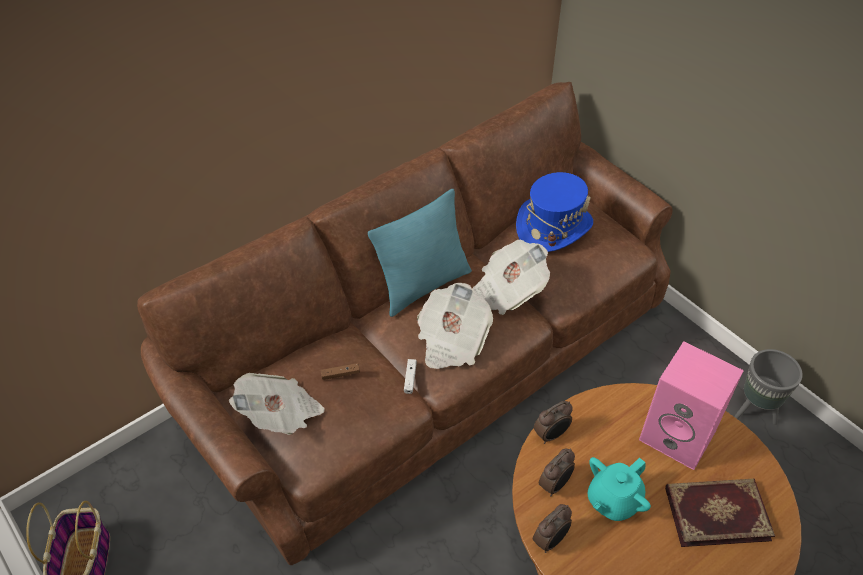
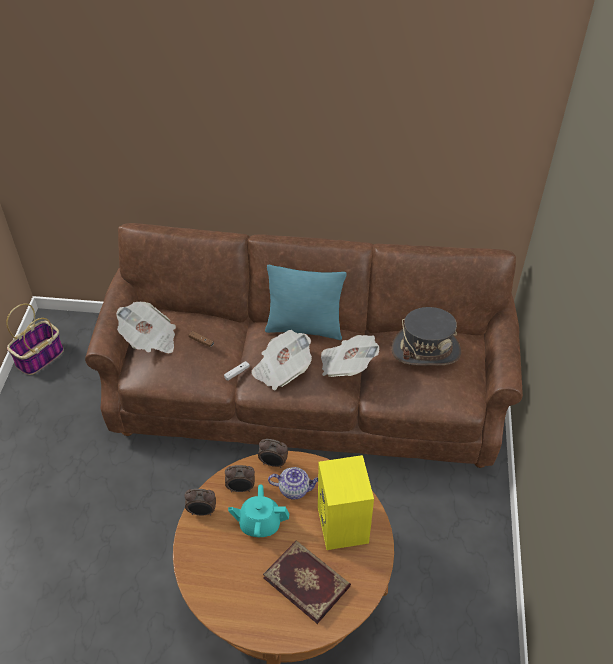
camera: 45 degrees right, 0 degrees up
blue hat [516,172,593,252] -> grey hat [391,307,461,366]
pink speaker [639,341,744,470] -> yellow speaker [318,455,374,550]
grey planter [734,349,803,425] -> none
none -> teapot [268,467,318,499]

